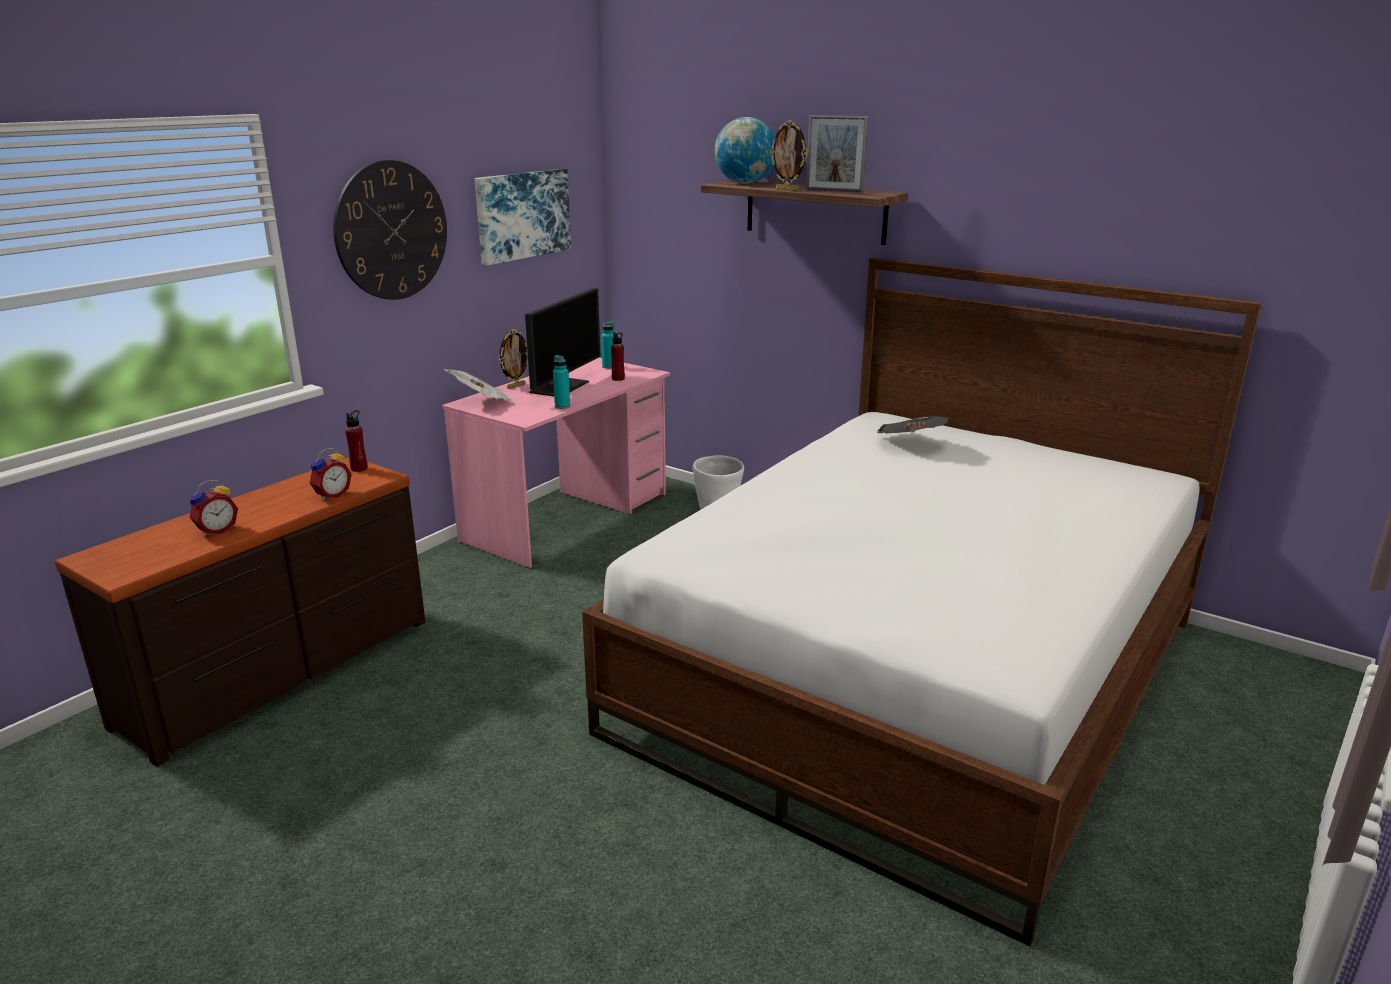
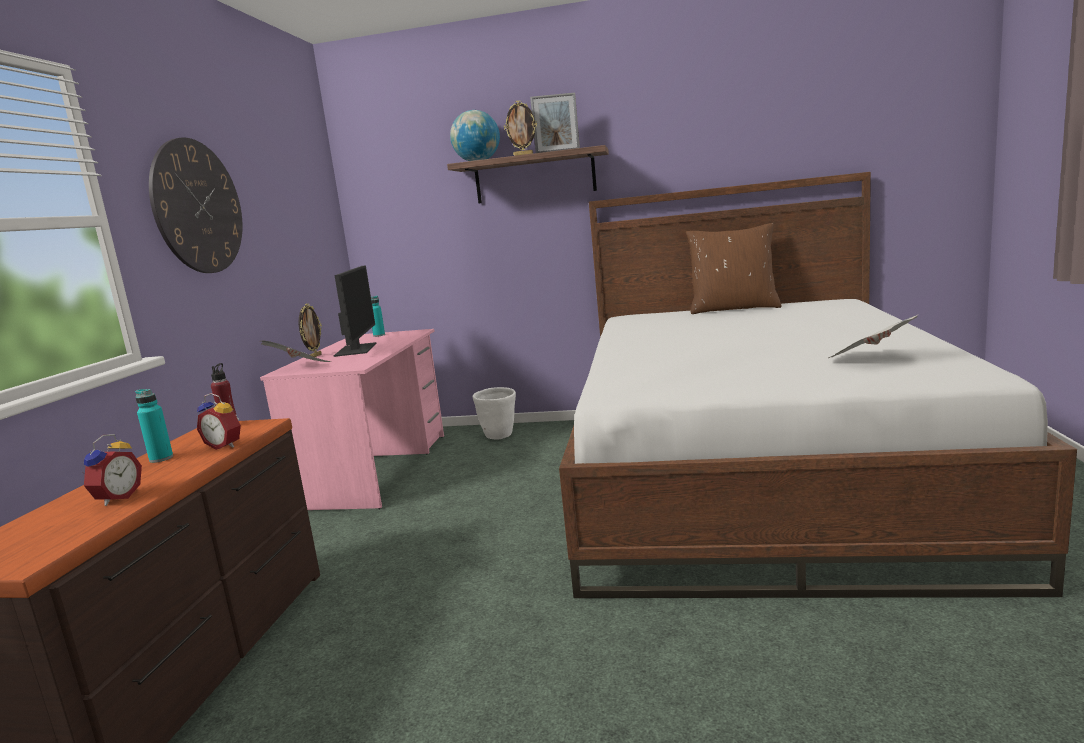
camera: 25 degrees left, 10 degrees down
alarm clock [310,448,352,500] -> alarm clock turned 105 degrees clockwise [197,393,241,450]
picture [474,169,571,266] -> none
turquoise bottle [553,355,570,409] -> turquoise bottle moved to [135,389,173,463]
red bottle [611,332,625,381] -> none
newspaper [877,416,949,433] -> newspaper moved to [828,315,918,358]
none -> brown pillow [686,223,782,314]

